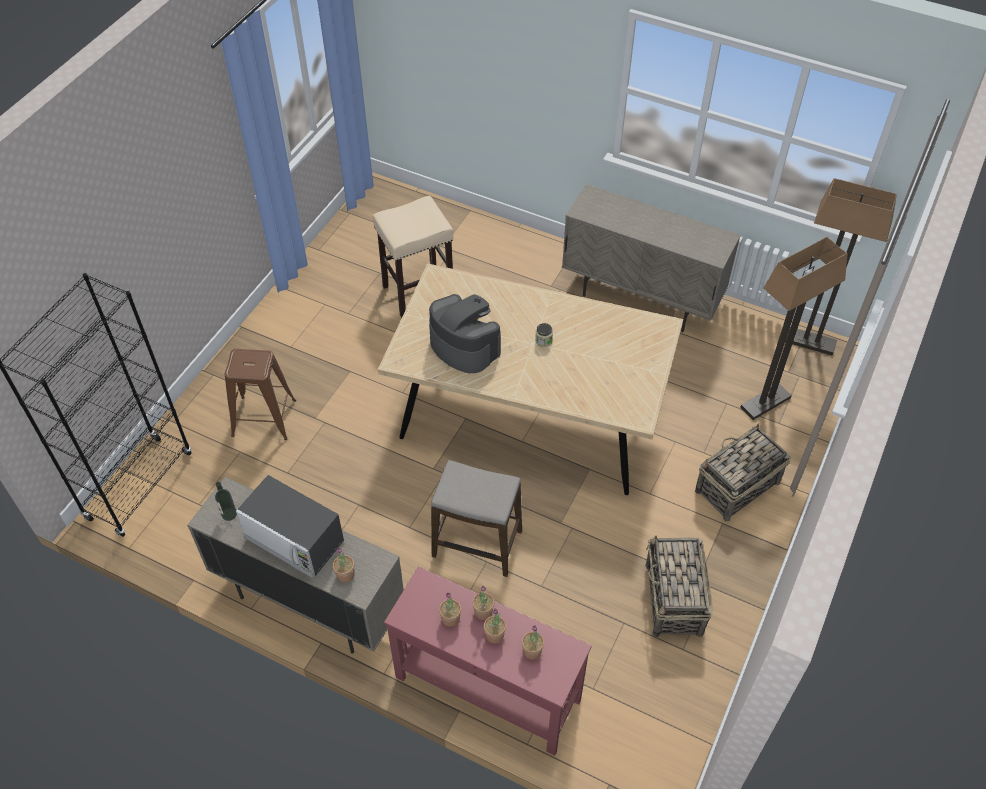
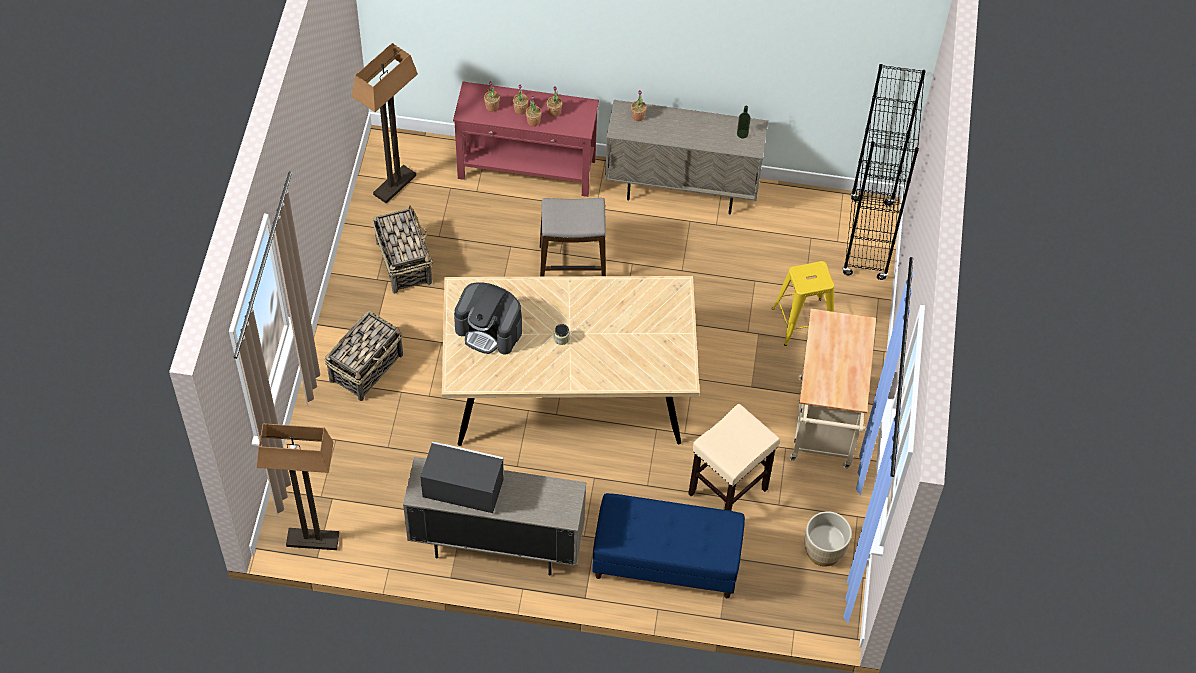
camera: 160 degrees right, 5 degrees up
brown stool [225,349,296,440] -> yellow stool [772,261,834,346]
microwave [236,475,344,578] -> microwave moved to [421,441,504,513]
coffee machine [429,294,501,373] -> coffee machine moved to [454,283,522,355]
floor lamp [740,237,847,420] -> floor lamp moved to [352,43,418,203]
none -> blue bench [592,493,745,598]
none -> beige cart [789,309,876,468]
none -> beige planter [804,511,852,567]

